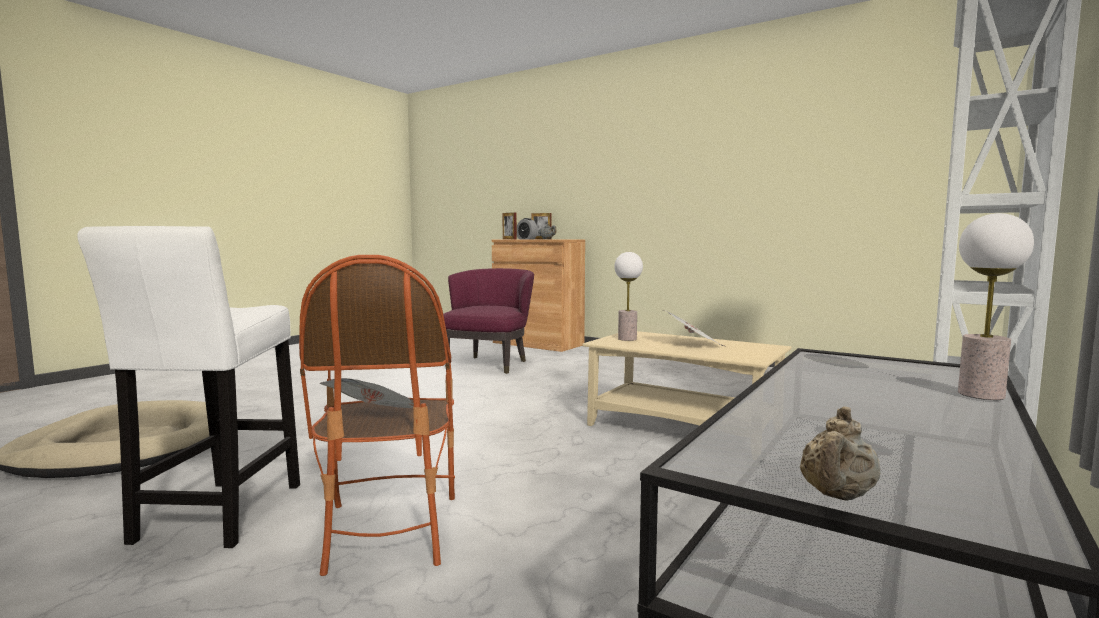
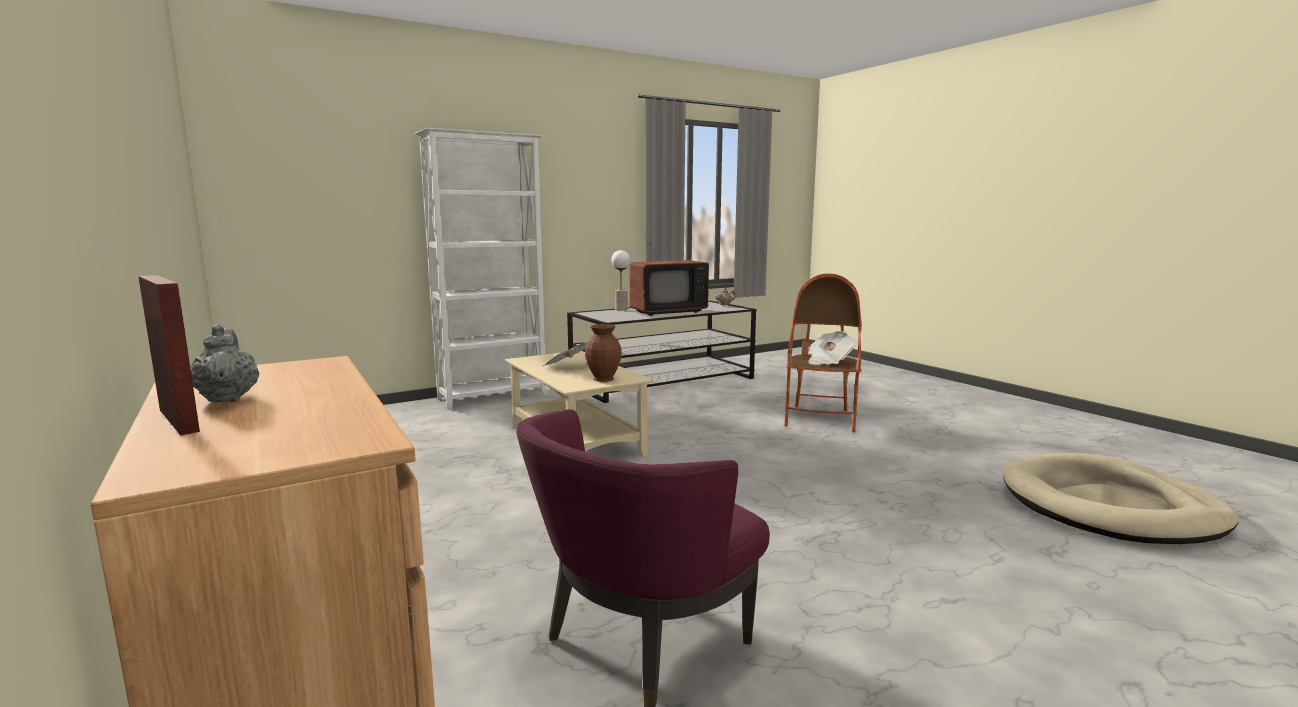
camera: 155 degrees left, 5 degrees up
white stool [77,226,300,548] -> none
picture frame [502,212,517,239] -> none
alarm clock [517,218,538,239] -> none
table lamp [614,252,643,341] -> brown vase [585,324,622,382]
none -> television [630,235,709,316]

